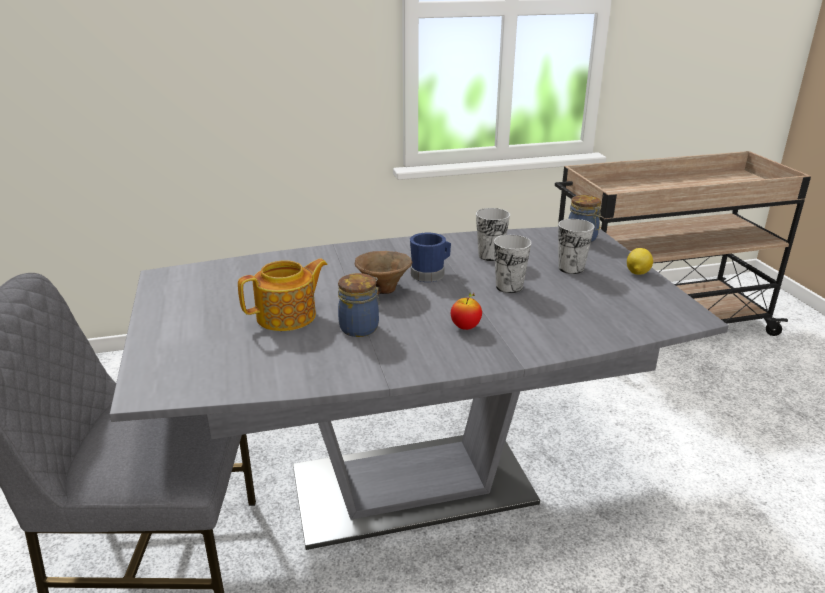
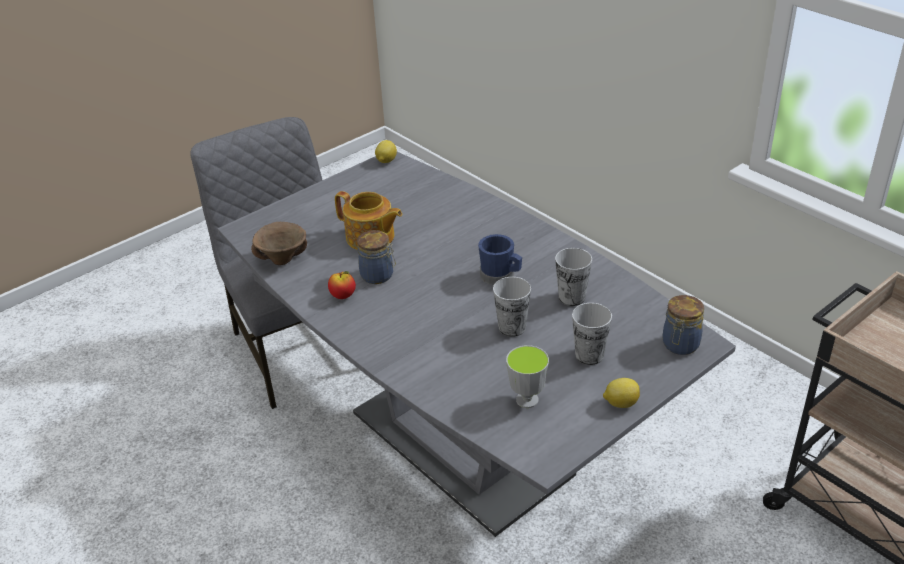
camera: 65 degrees right, 10 degrees up
brown bowl [355,251,412,295] -> brown bowl moved to [251,222,307,265]
apple [451,293,482,330] -> apple moved to [328,271,356,299]
none -> lemon [375,140,397,163]
none -> cup [506,345,549,408]

